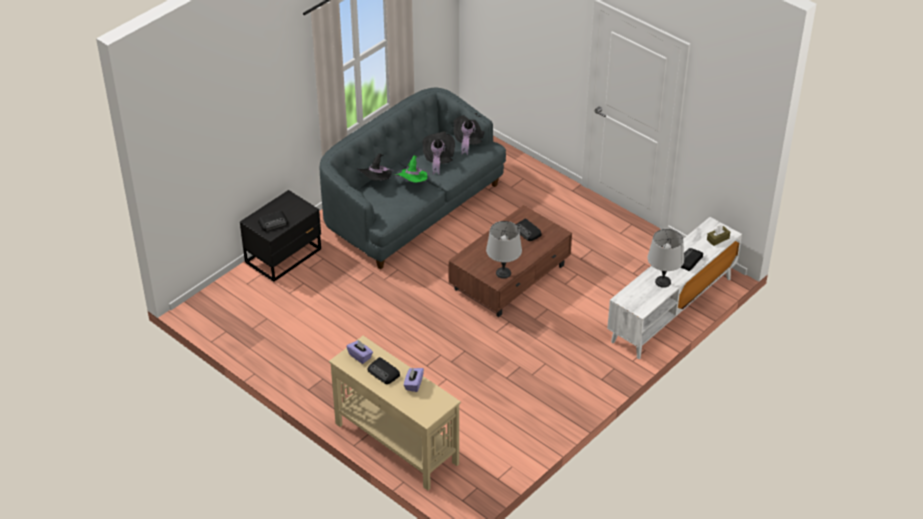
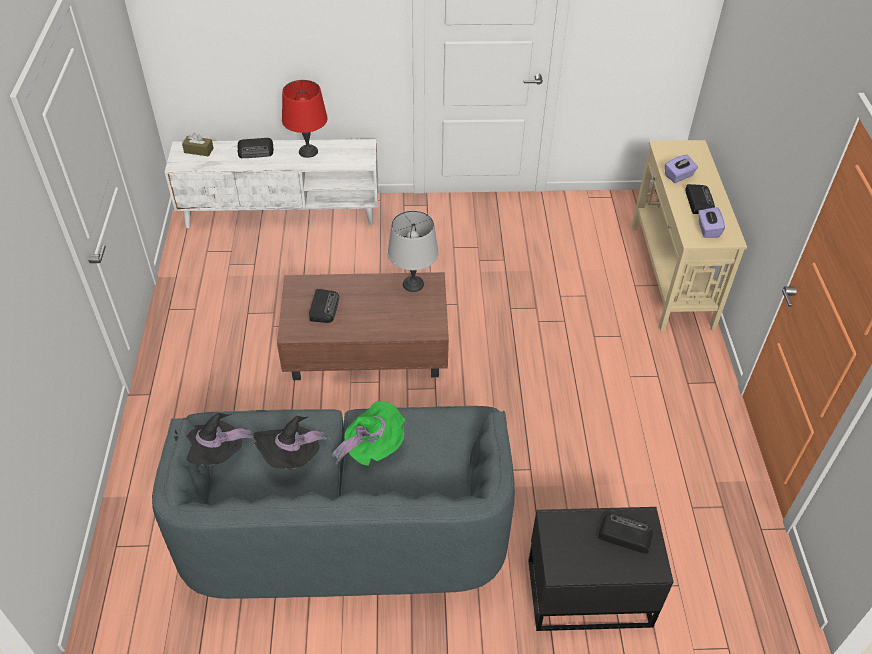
camera: 135 degrees left, 5 degrees up
black hat [357,153,393,180] -> none
grey table lamp [647,229,684,288] -> red table lamp [282,80,328,158]

